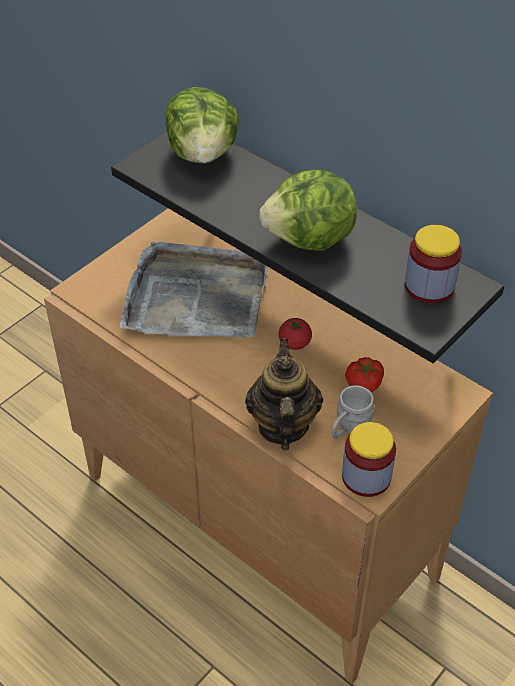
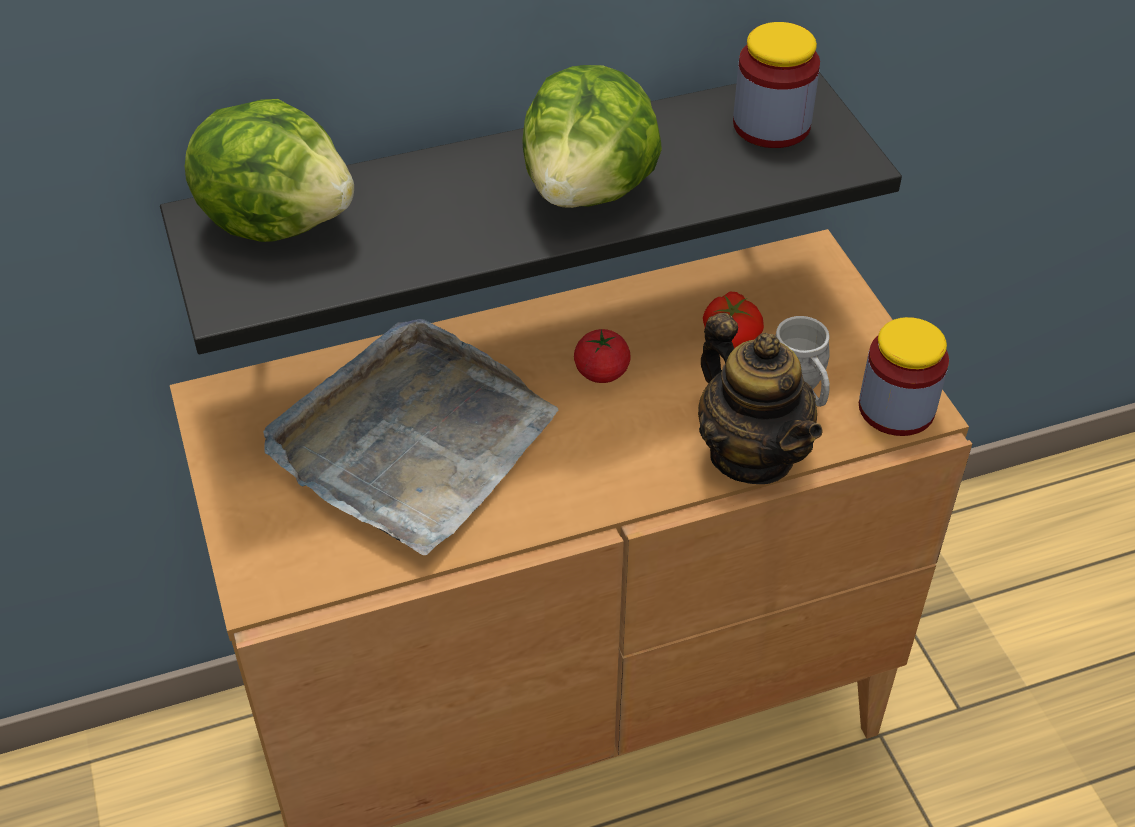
camera: 60 degrees left, 0 degrees up
teapot [245,338,323,450] -> teapot turned 150 degrees counterclockwise [698,313,823,484]

